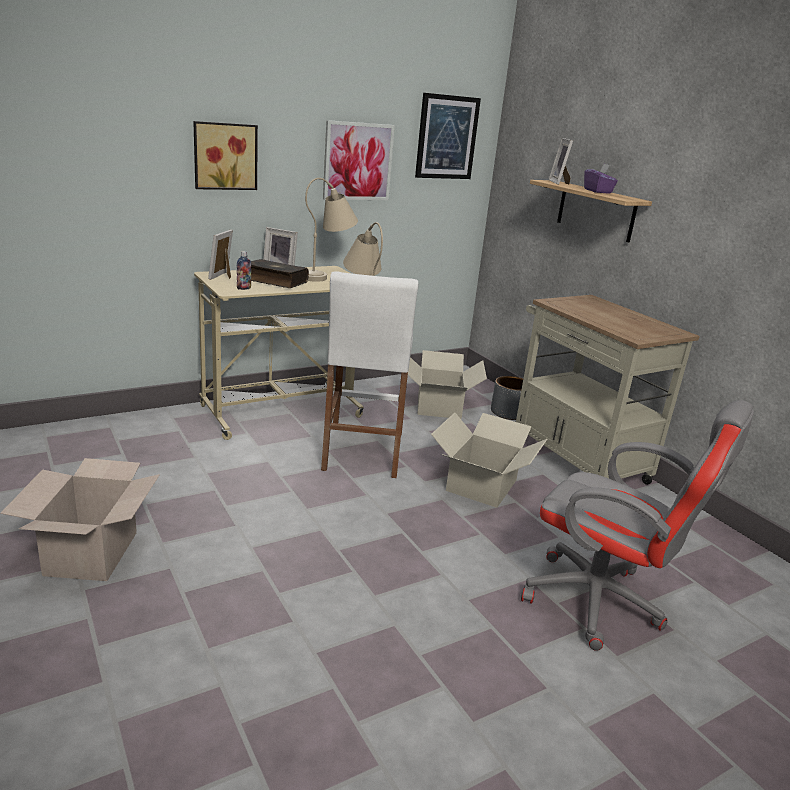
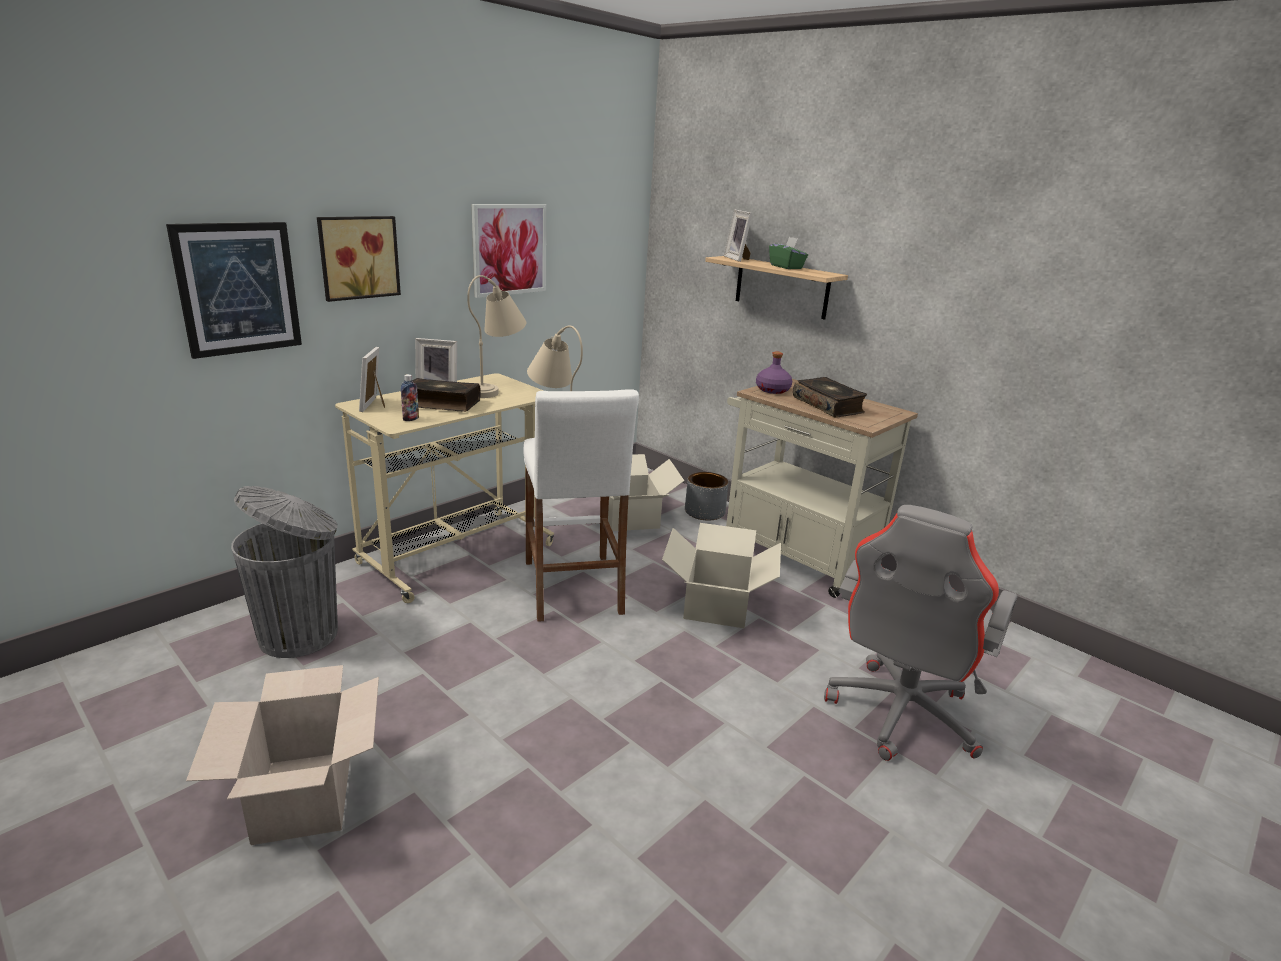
camera: 15 degrees left, 0 degrees up
picture [415,93,481,179] -> picture moved to [166,222,302,359]
grey office chair [521,400,754,651] -> grey office chair turned 105 degrees clockwise [824,505,1017,761]
purple tissue box [584,164,618,194] -> green tissue box [769,237,808,269]
none -> grey trash can [231,486,338,658]
none -> purple bottle [756,351,792,394]
none -> book [793,377,867,418]

